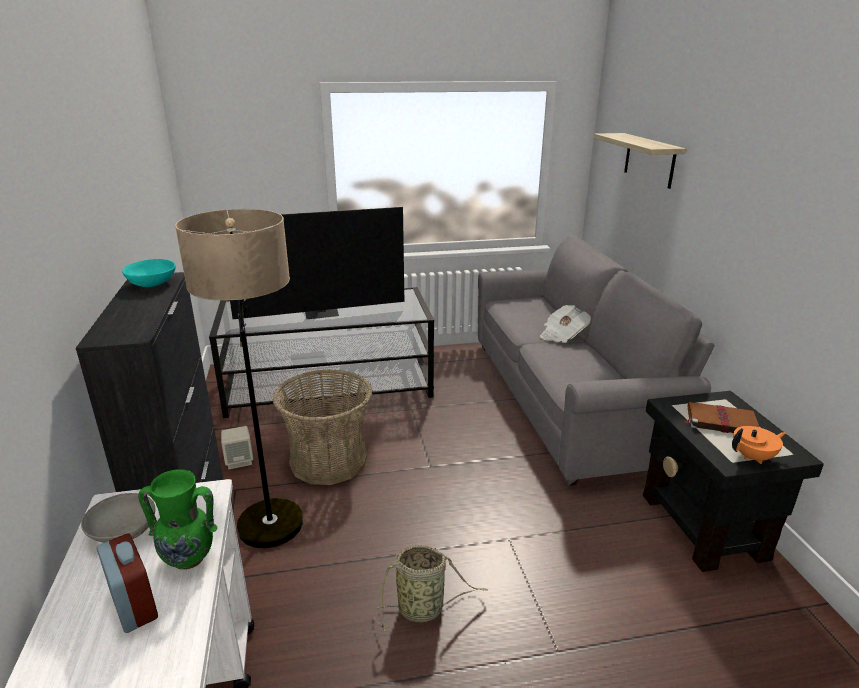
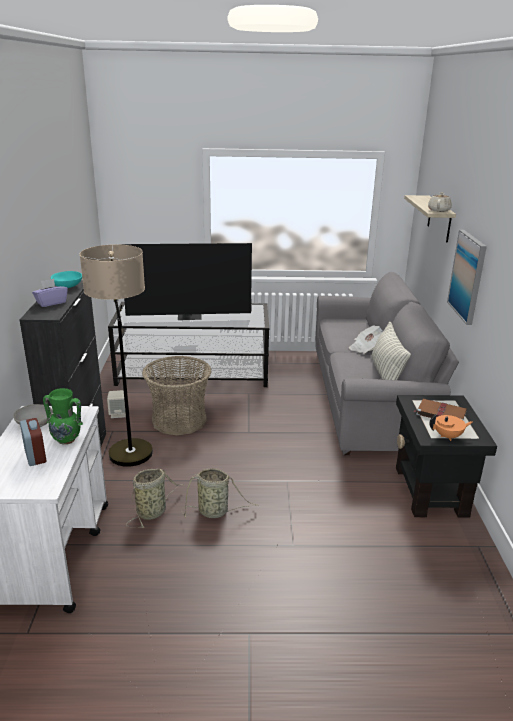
camera: 10 degrees right, 0 degrees up
none -> purple tissue box [32,279,68,307]
none -> basket [126,469,184,528]
none -> pillow [371,322,411,380]
none -> beige teapot [428,192,452,212]
none -> picture [447,230,487,325]

